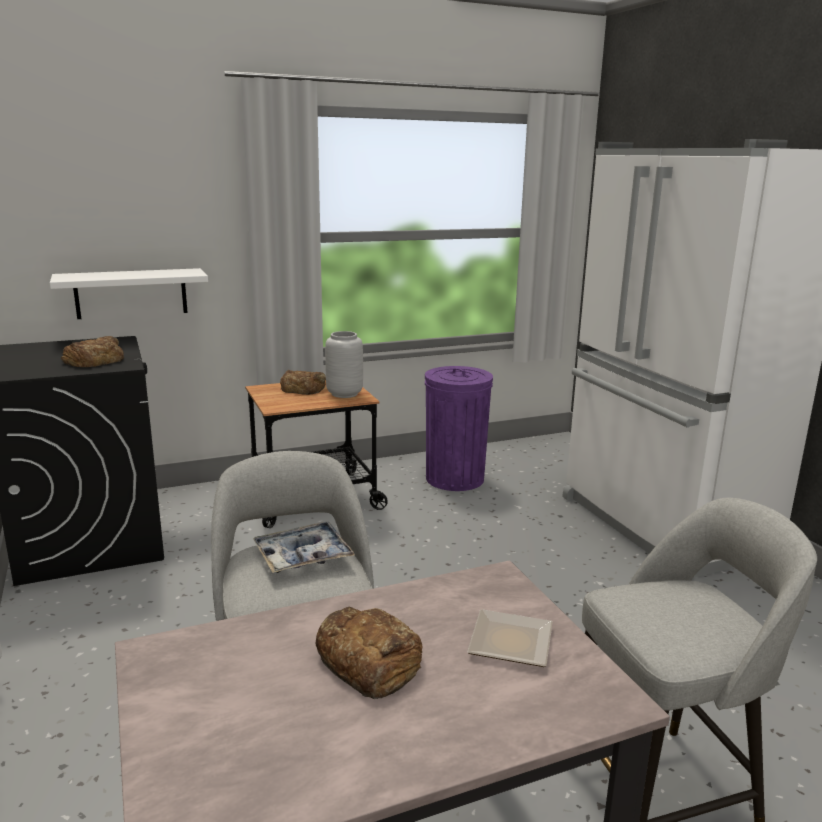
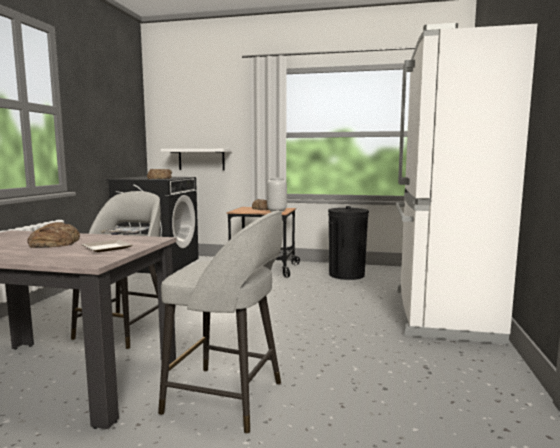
camera: 35 degrees right, 10 degrees down
purple trash can [425,366,493,491] -> black trash can [328,206,369,280]

